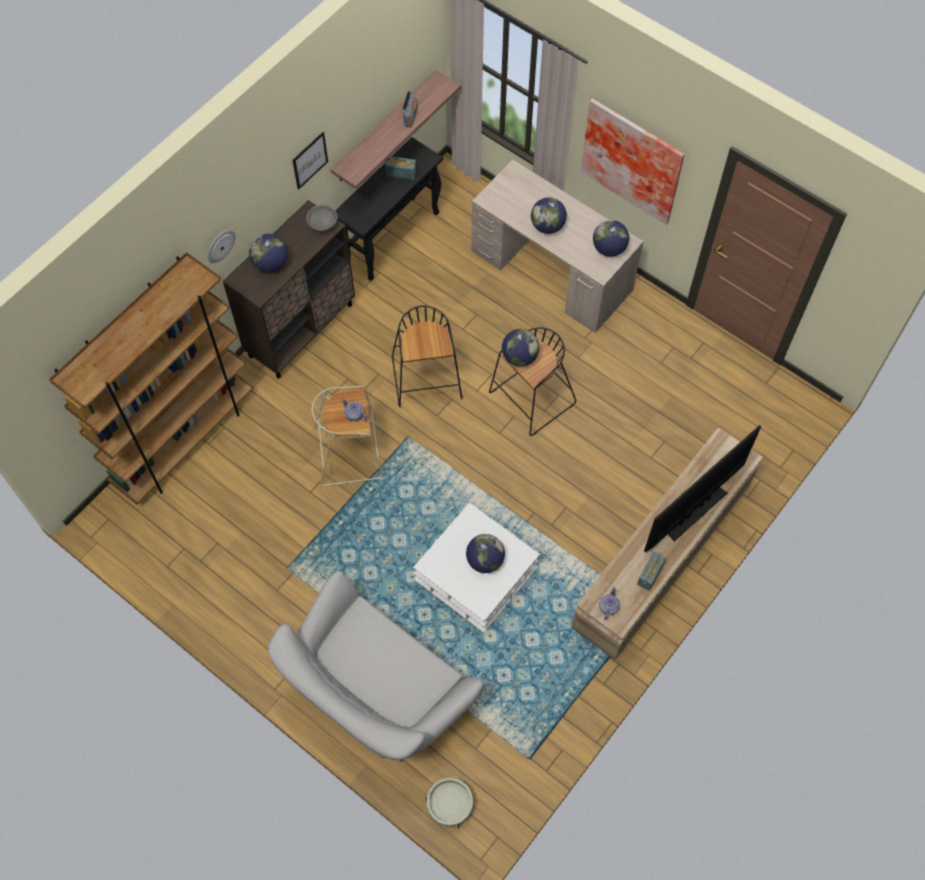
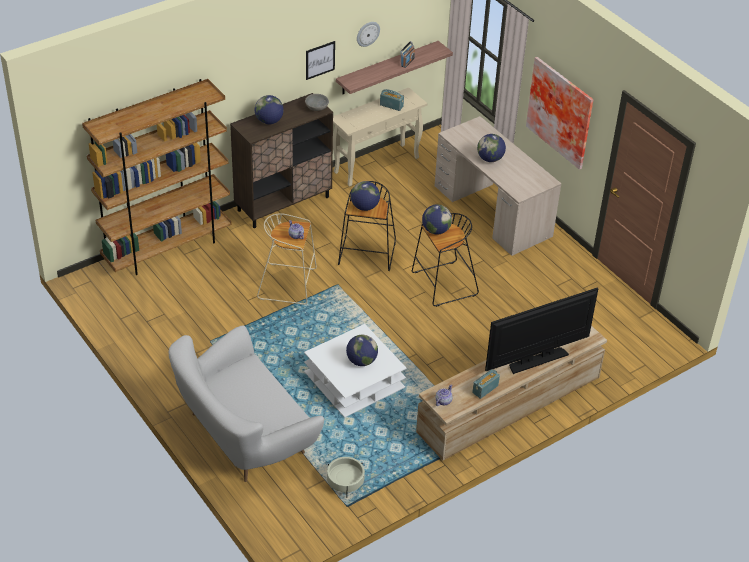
camera: 15 degrees right, 20 degrees down
wall clock [208,229,236,263] -> wall clock moved to [357,22,380,47]
black console table [335,137,443,281] -> beige console table [333,87,427,187]
beige planter [426,778,473,829] -> beige planter moved to [327,457,365,498]
globe [593,220,629,257] -> globe moved to [351,181,380,211]

